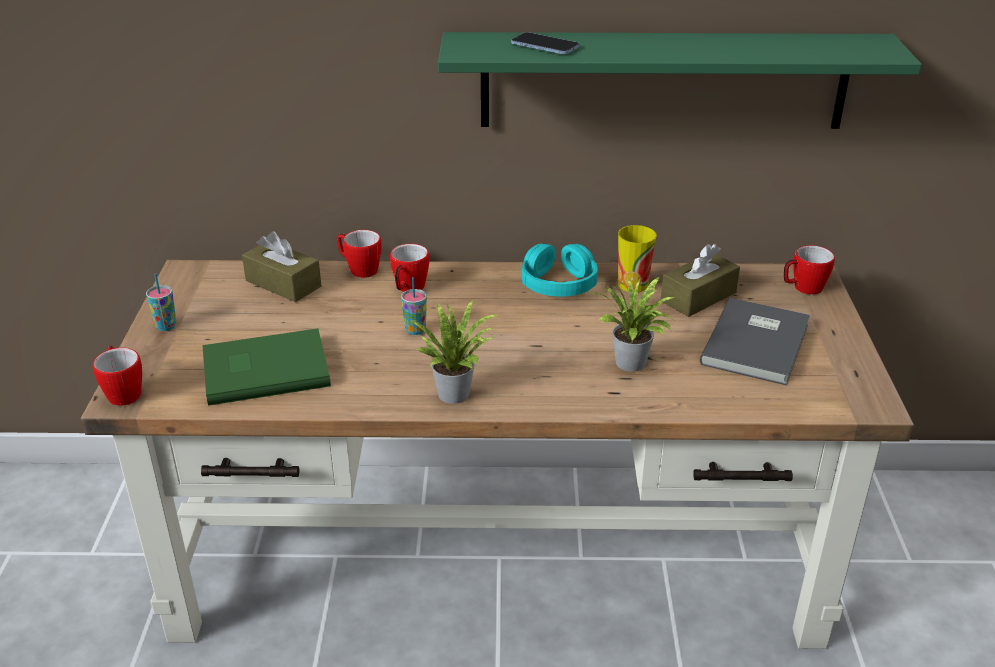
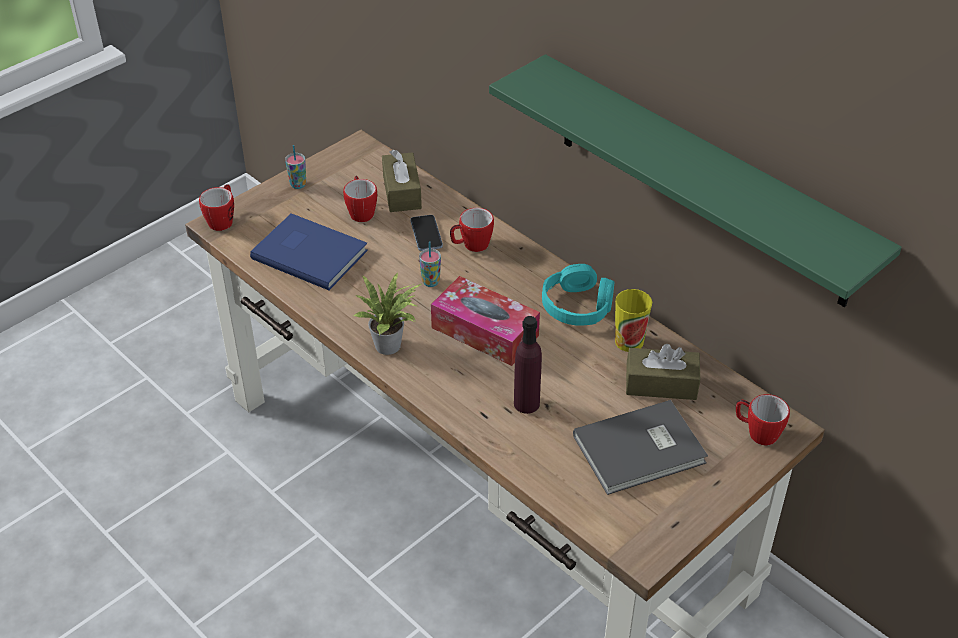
camera: 45 degrees right, 10 degrees up
green book [202,328,331,406] -> blue book [250,213,368,290]
mug [337,230,382,278] -> mug moved to [343,176,377,222]
phone [511,32,579,54] -> phone moved to [410,215,443,251]
potted plant [589,277,676,372] -> purple bottle [514,316,542,414]
none -> tissue box [431,276,540,366]

